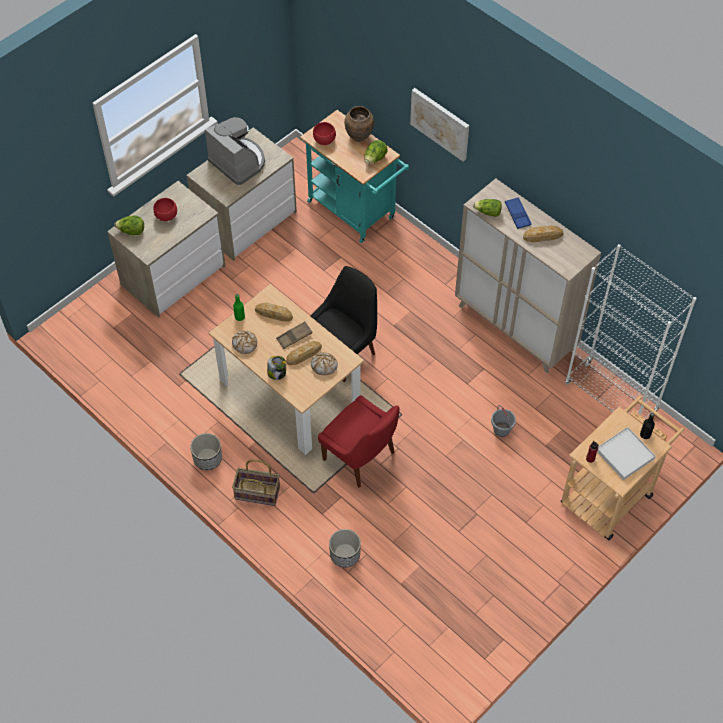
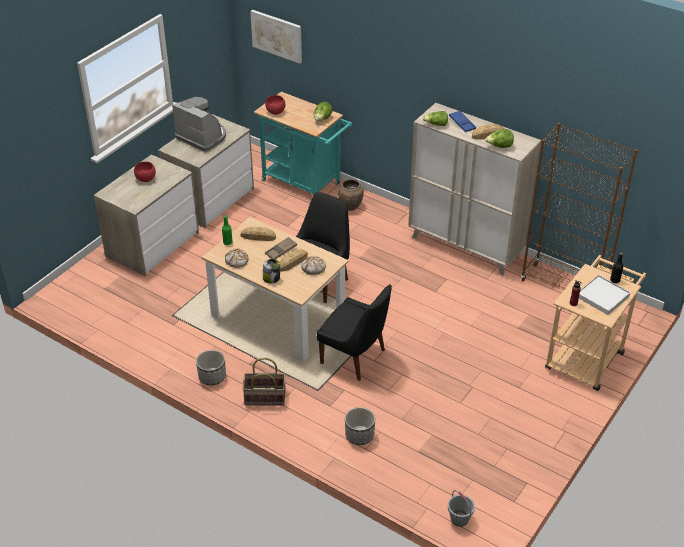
camera: 10 degrees left, 15 degrees down
lettuce [114,216,144,235] -> lettuce moved to [485,129,514,148]
red chair [318,395,400,488] -> black chair [317,284,392,381]
brown vase [345,106,374,142] -> brown vase moved to [338,179,364,211]
picture [410,88,469,162] -> picture moved to [250,10,302,64]
grey bucket [491,405,516,437] -> grey bucket moved to [448,490,475,527]
white bookcase [565,244,697,419] -> brown bookcase [521,123,638,290]

